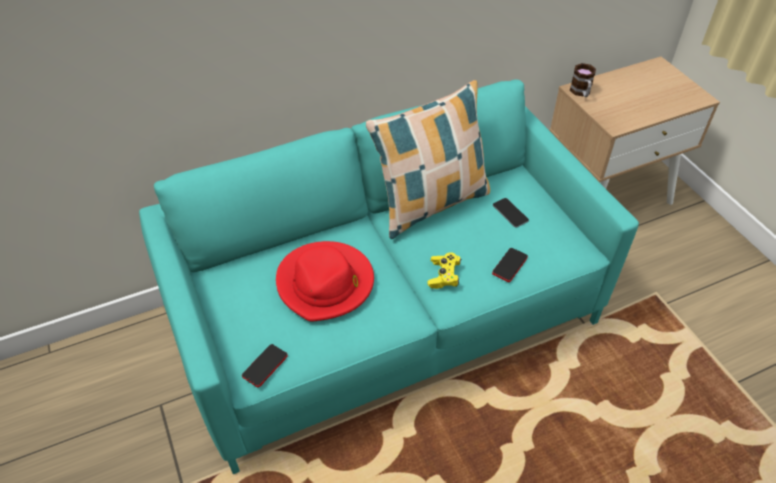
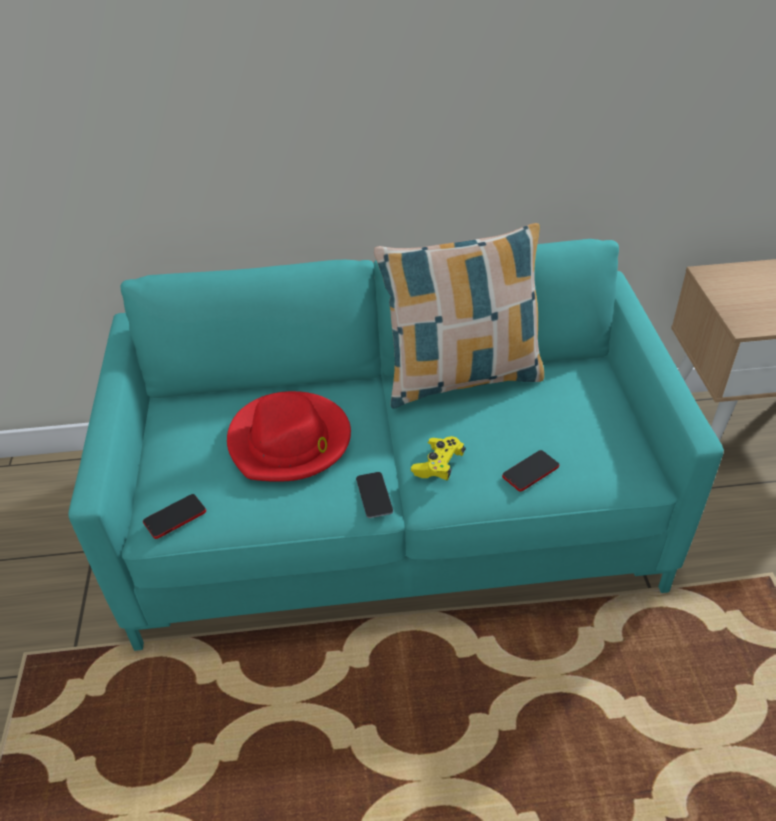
camera: 20 degrees right, 5 degrees down
phone [493,198,529,227] -> phone moved to [356,472,393,518]
mug [570,63,596,97] -> none

